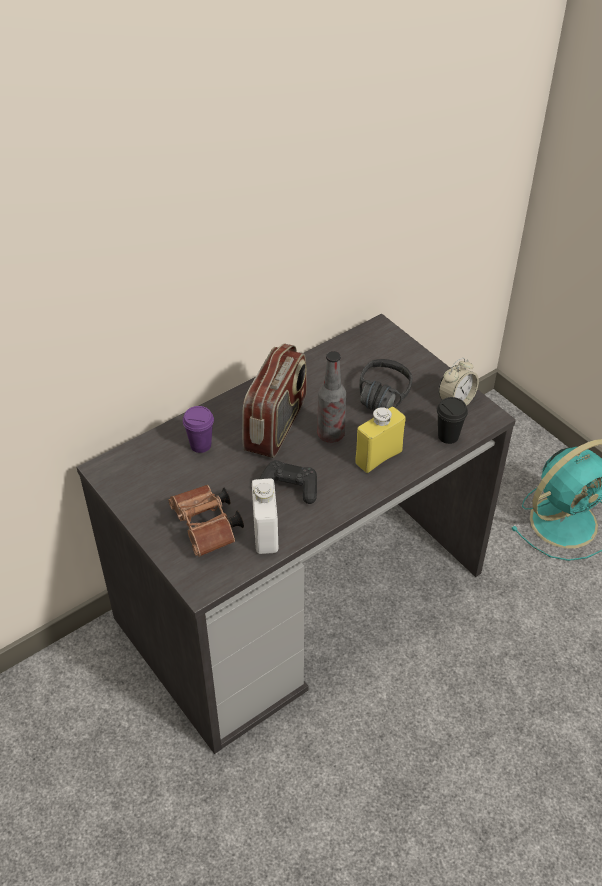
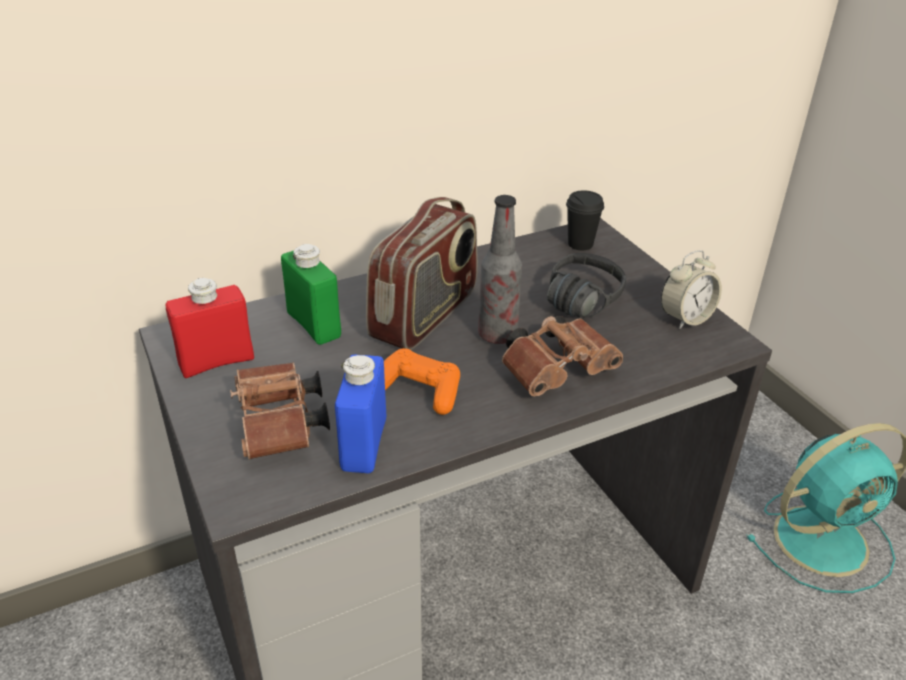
camera: 10 degrees right, 10 degrees down
purple cup [183,406,214,453] -> green bottle [281,244,341,345]
white bottle [252,478,278,554] -> blue bottle [335,355,386,473]
black game controller [259,460,317,504] -> orange game controller [384,348,460,415]
yellow bottle [355,407,405,473] -> brown binoculars [502,316,623,396]
black cup [437,397,468,444] -> black cup moved to [566,190,604,250]
none -> red bottle [165,278,254,378]

